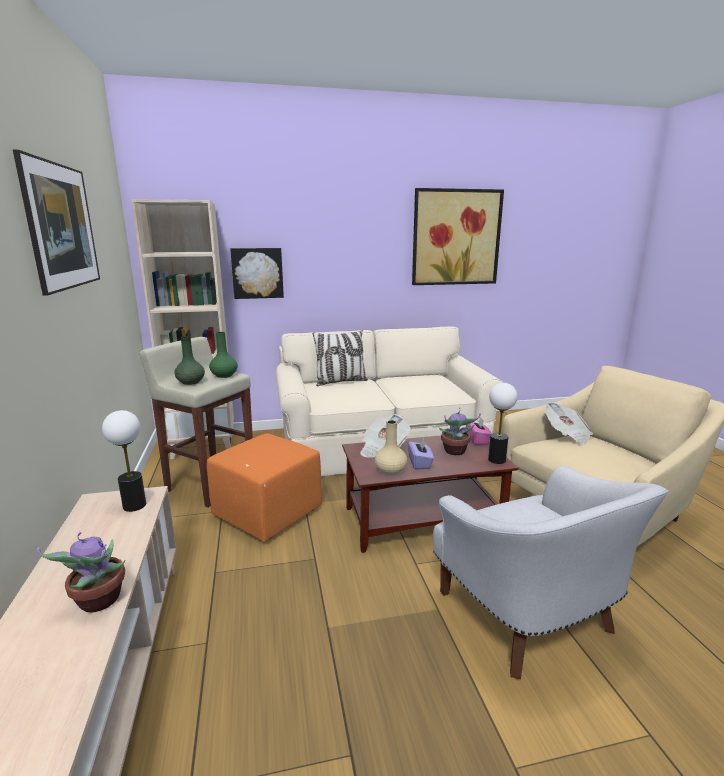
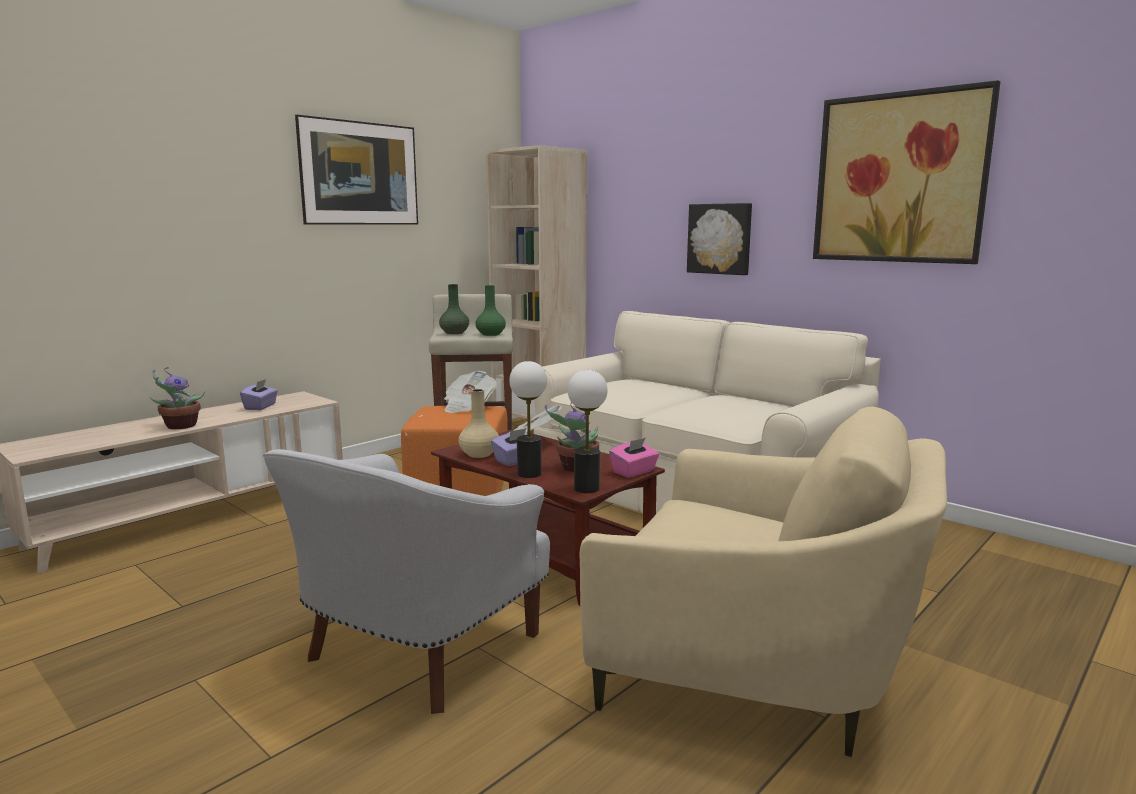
camera: 55 degrees right, 5 degrees down
table lamp [102,410,146,512] -> table lamp moved to [509,361,547,478]
picture [230,248,284,299] -> picture moved to [687,203,752,275]
pillow [313,330,368,386] -> none
newspaper [545,402,593,445] -> newspaper moved to [444,371,497,413]
none -> purple tissue box [240,379,278,410]

